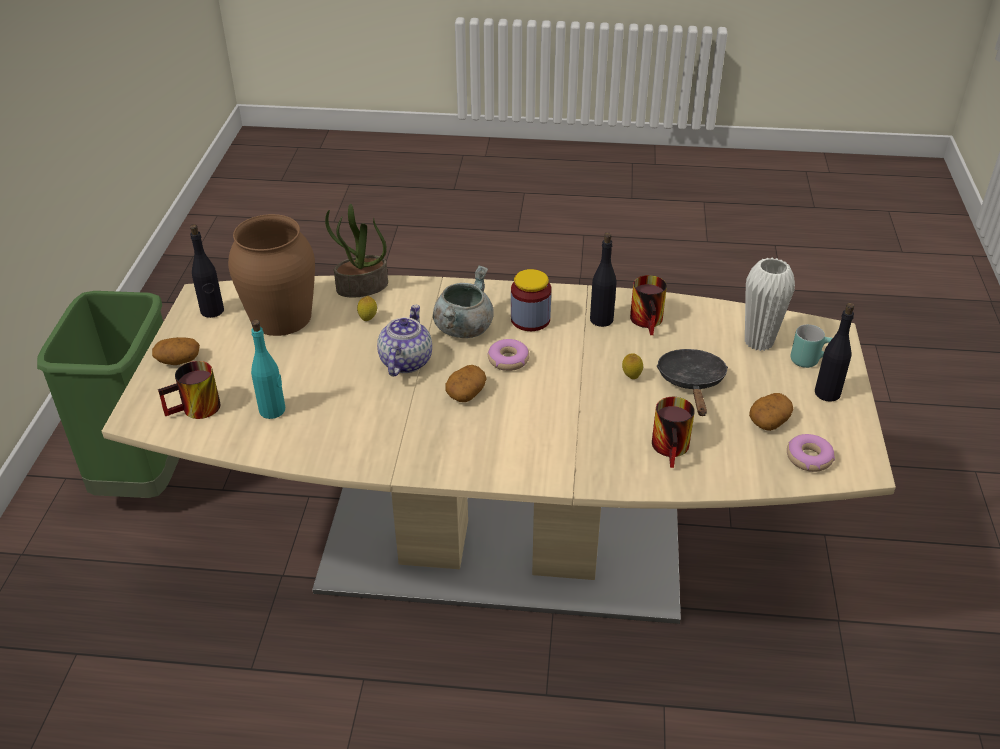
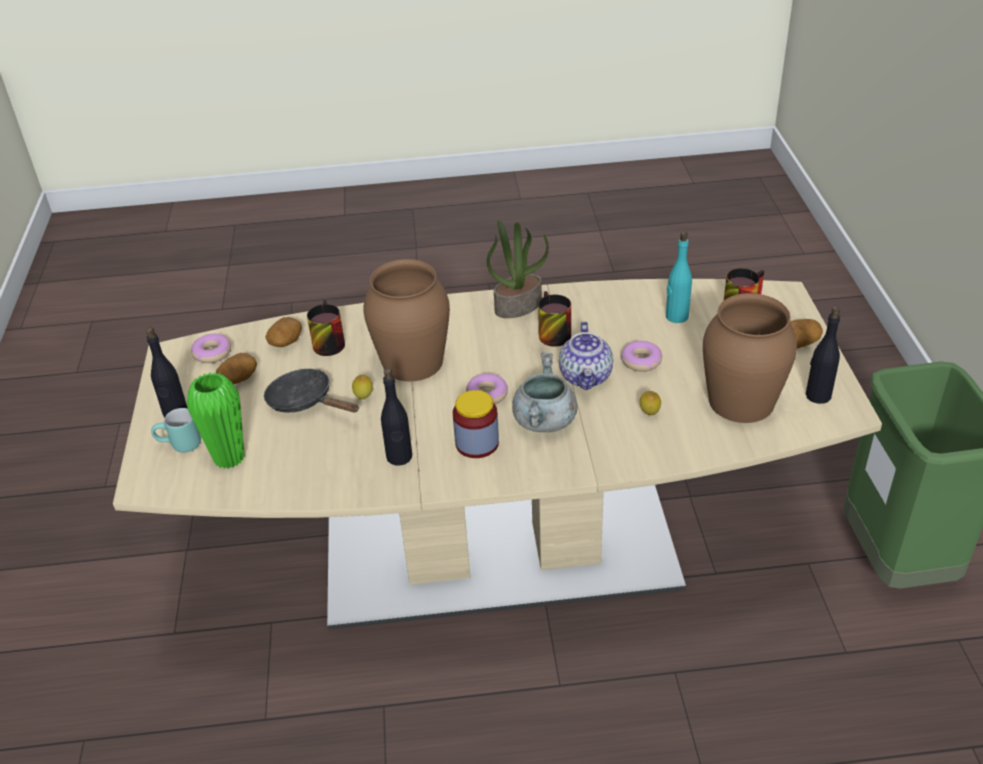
camera: 170 degrees right, 0 degrees up
potted plant [325,204,388,298] -> potted plant moved to [487,220,549,318]
potato [445,365,487,402] -> potato moved to [265,317,302,347]
mug [630,275,667,335] -> mug moved to [538,291,571,347]
black frying pan [657,349,728,416] -> black frying pan turned 135 degrees clockwise [264,369,359,412]
white vase [745,258,795,351] -> green vase [187,373,245,469]
none -> brown vase [363,259,450,381]
none -> donut [621,341,662,372]

